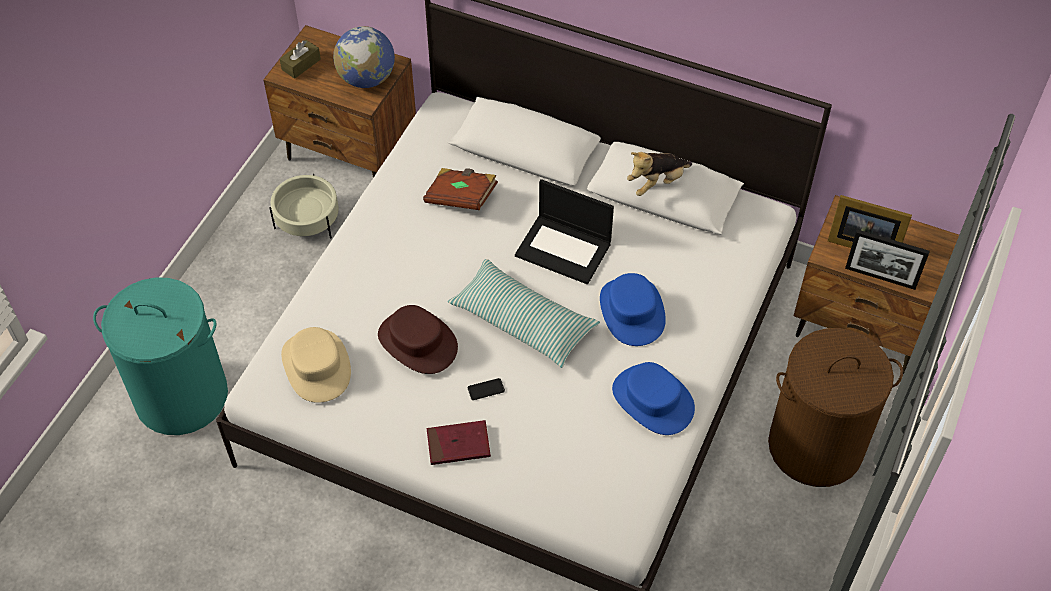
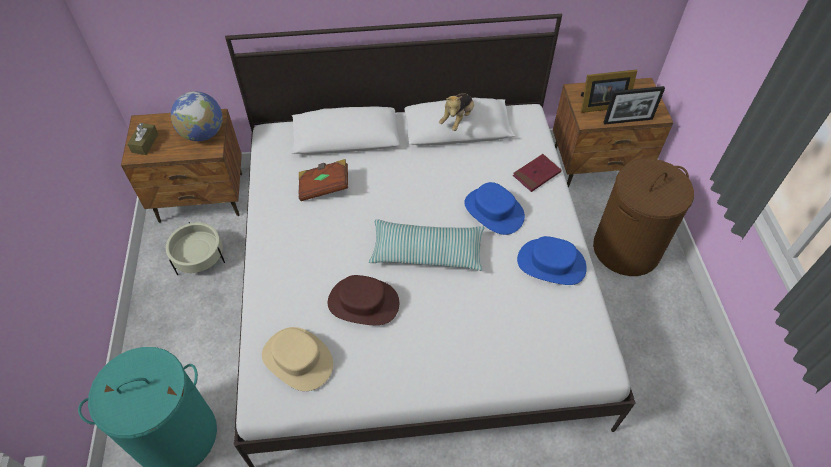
camera: 30 degrees left, 0 degrees up
red book [427,420,491,465] -> red book moved to [513,154,561,192]
phone [468,378,505,400] -> none
laptop [515,179,614,284] -> none

